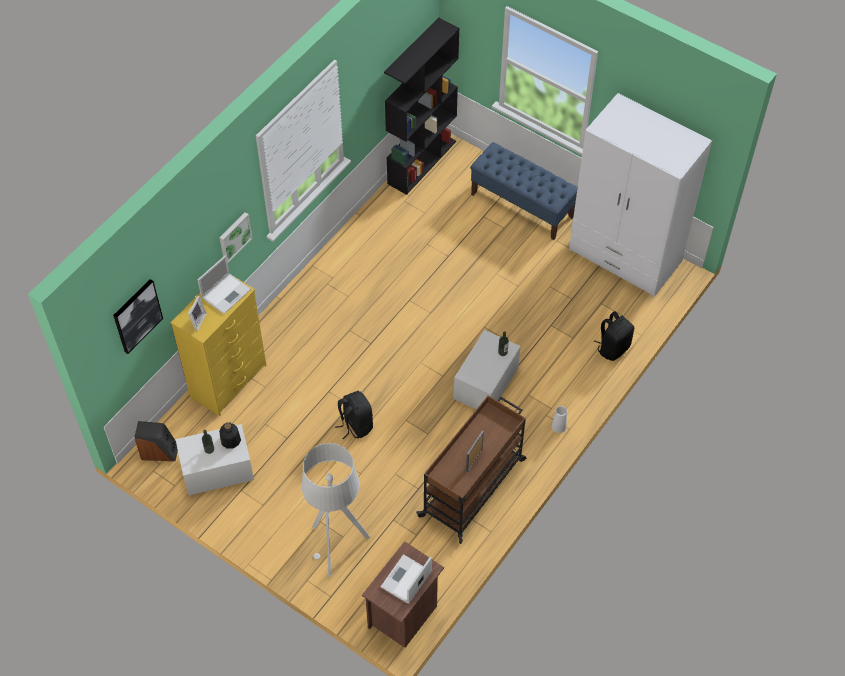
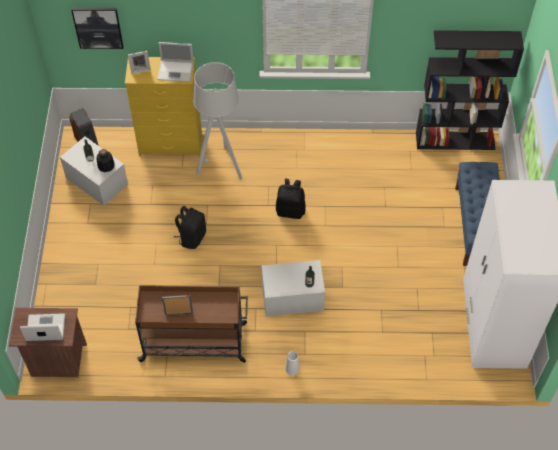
camera: 55 degrees right, 0 degrees up
picture [219,212,252,263] -> none
grey floor lamp [302,443,370,577] -> grey floor lamp moved to [193,62,243,180]
black backpack [594,311,634,361] -> black backpack moved to [276,179,305,219]

